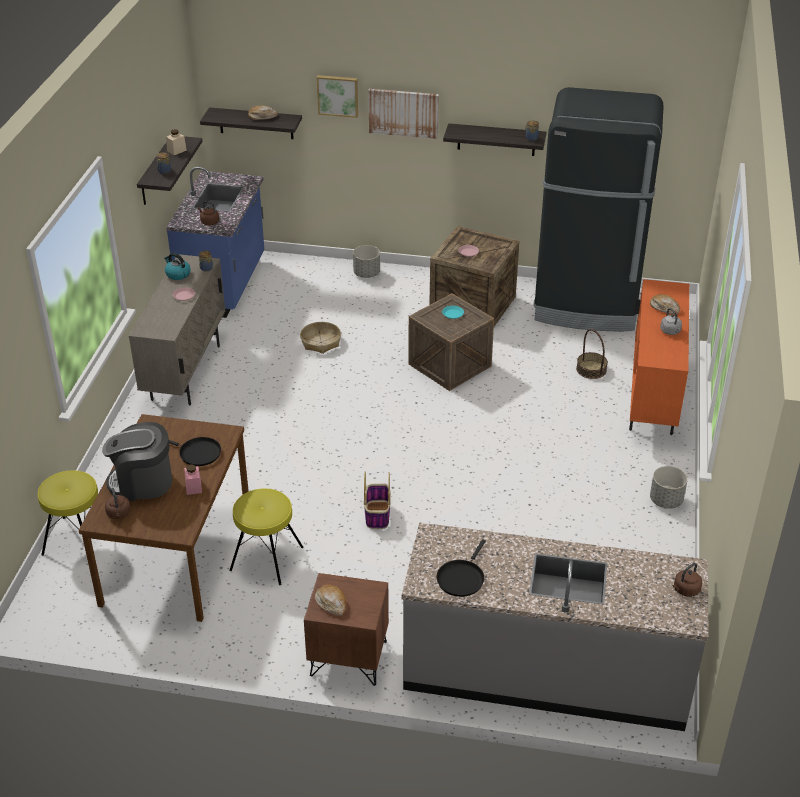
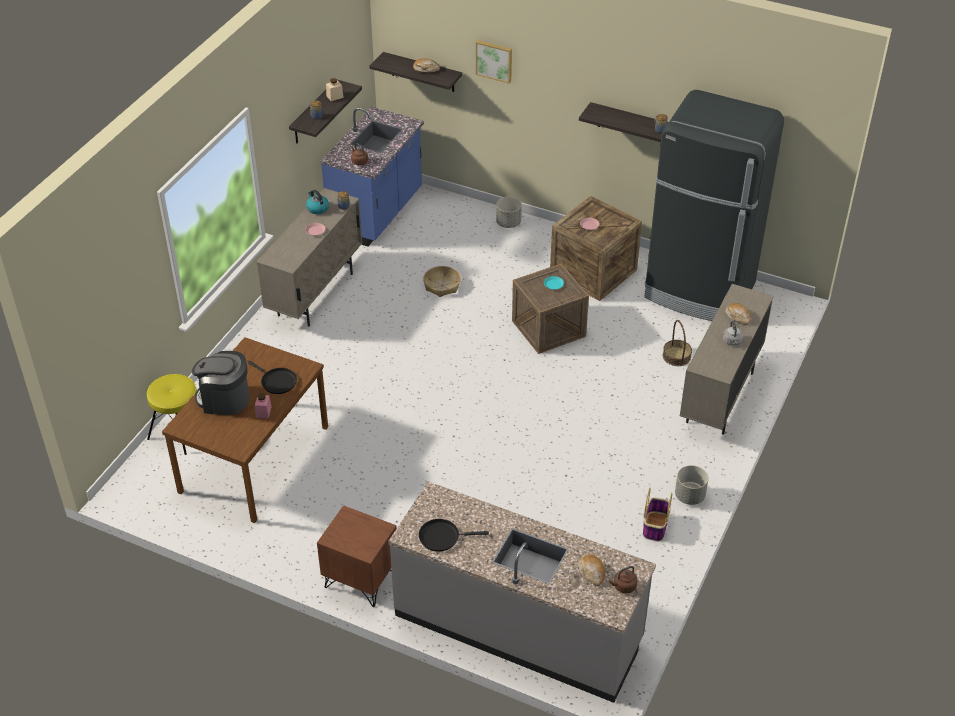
camera: 15 degrees right, 5 degrees up
brown kettle [105,488,131,519] -> none
yellow stool [229,488,304,585] -> none
bread [315,584,347,616] -> bread moved to [578,555,605,586]
basket [364,472,391,529] -> basket moved to [643,488,672,541]
picture [368,89,439,139] -> none
black frying pan [437,539,486,597] -> black frying pan turned 45 degrees clockwise [419,519,489,552]
orange cabinet [629,279,689,435] -> beige cabinet [680,284,773,435]

